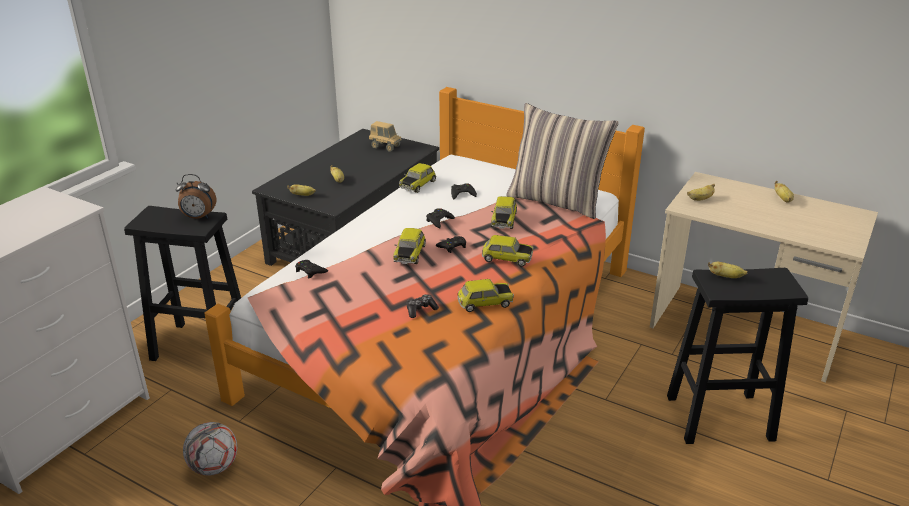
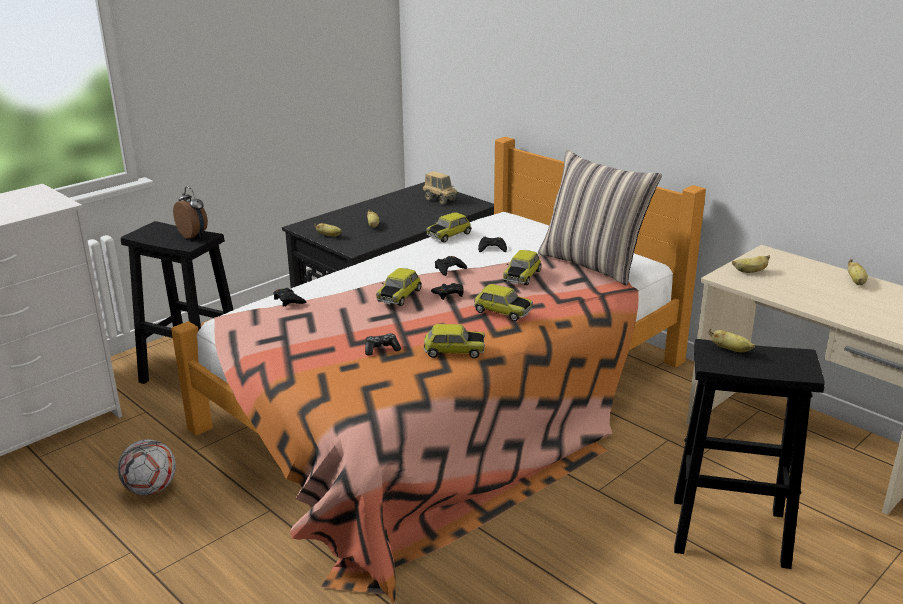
camera: 15 degrees right, 5 degrees down
alarm clock [176,174,216,219] -> alarm clock turned 150 degrees counterclockwise [173,186,208,239]

